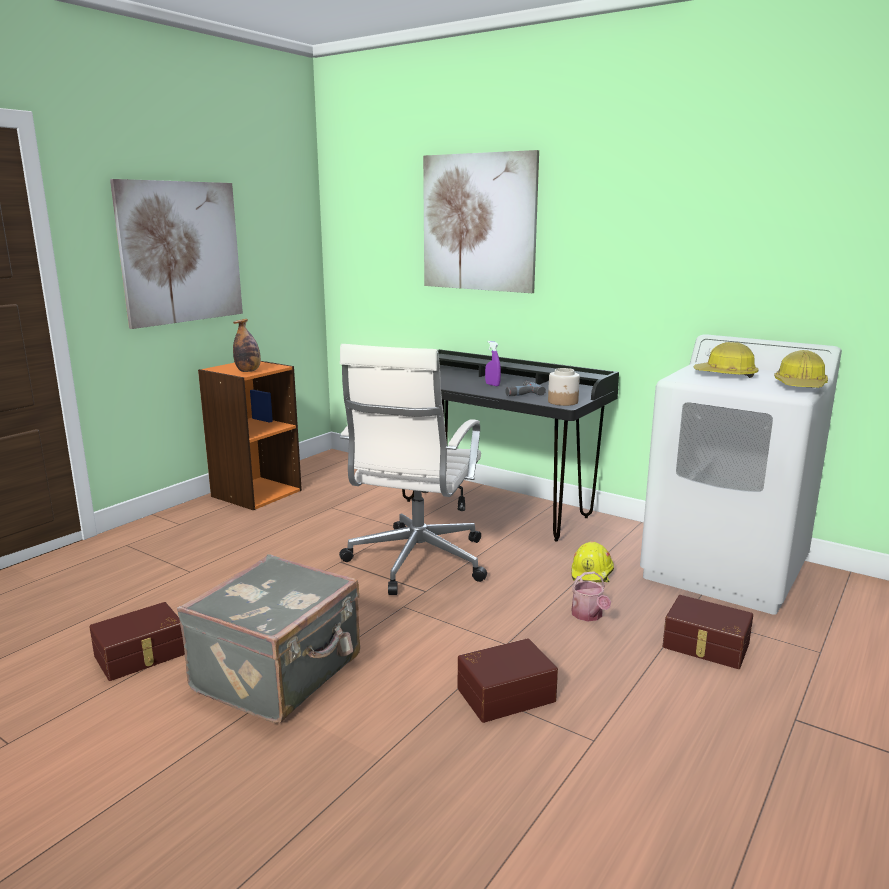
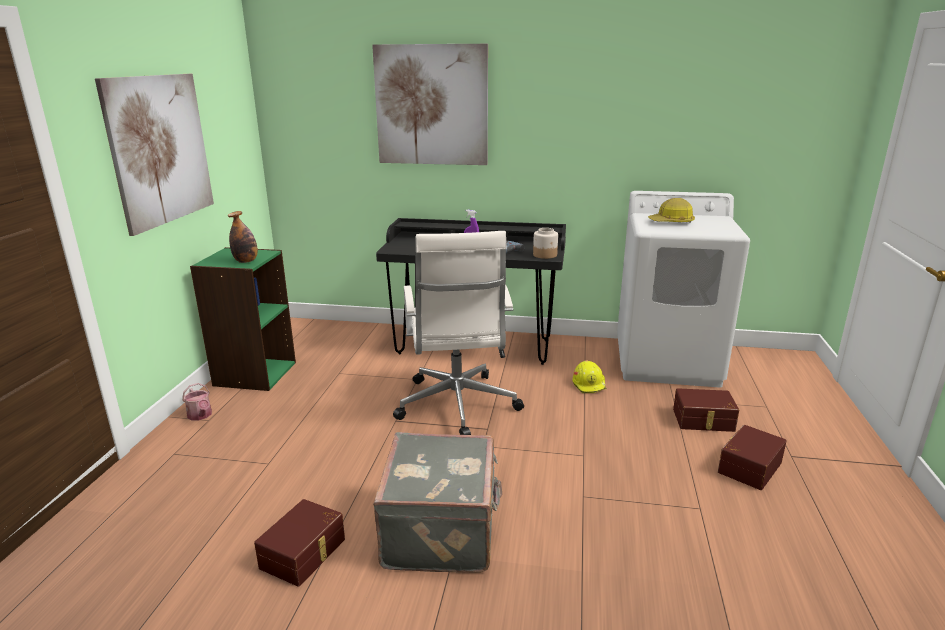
camera: 25 degrees left, 5 degrees up
orange bookcase [198,361,302,510] -> green bookcase [190,247,296,391]
brown storage box [458,638,558,723] -> brown storage box moved to [718,425,787,490]
watering can [571,571,611,621] -> watering can moved to [182,383,212,421]
hard hat [774,350,828,388] -> none

